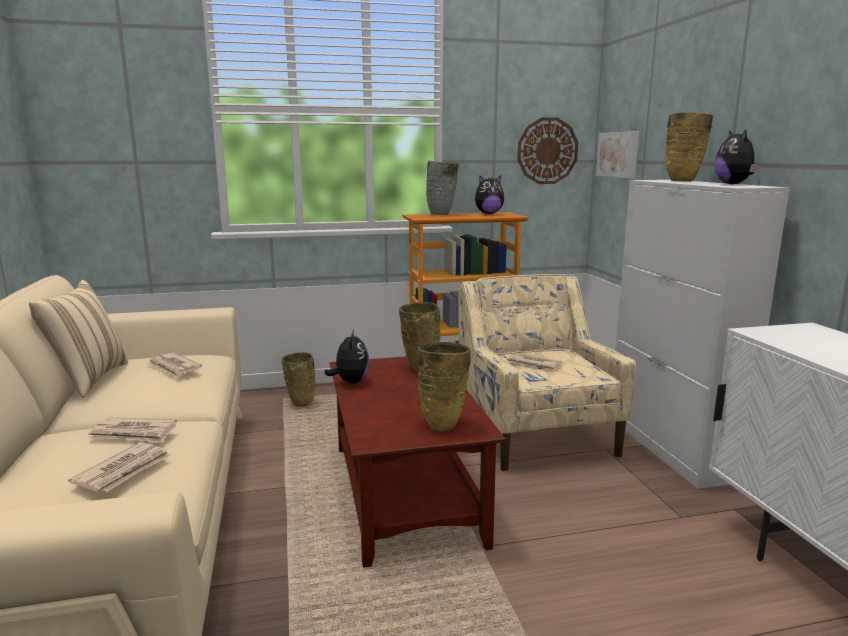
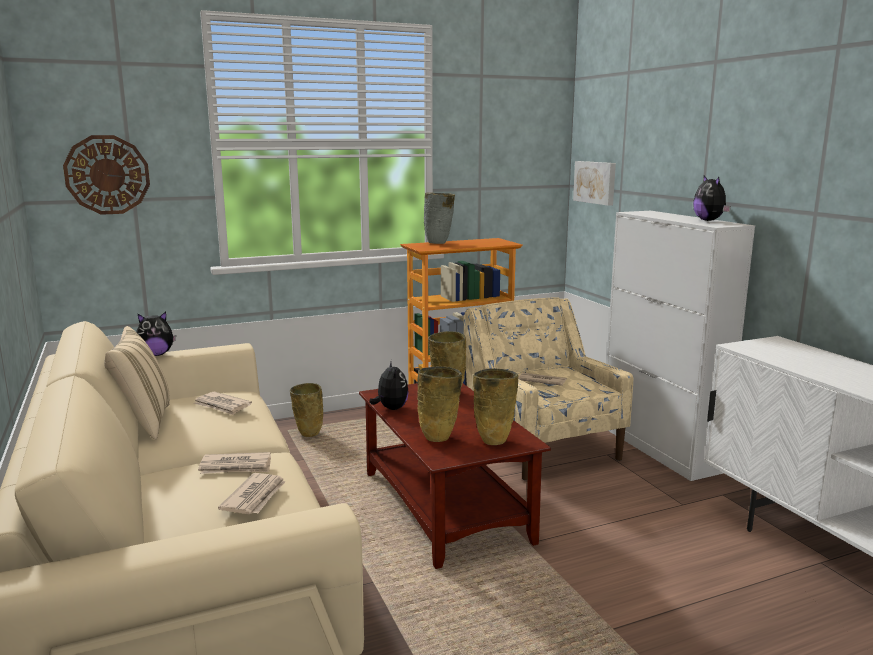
camera: 10 degrees left, 0 degrees up
plush toy [475,176,504,214] -> plush toy moved to [136,312,176,356]
wall clock [517,117,578,184] -> wall clock moved to [63,135,150,215]
beige vase [665,112,713,182] -> beige vase moved to [417,366,462,442]

